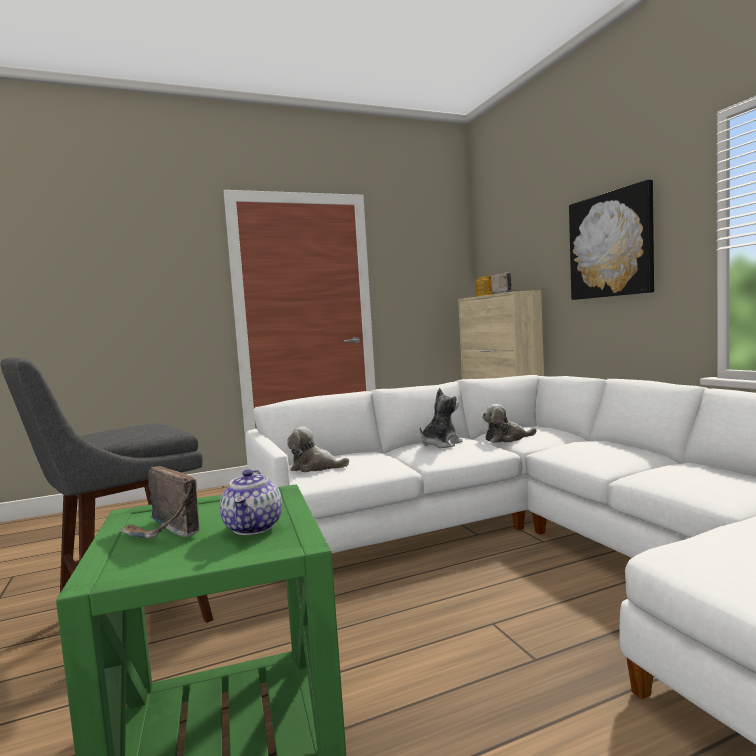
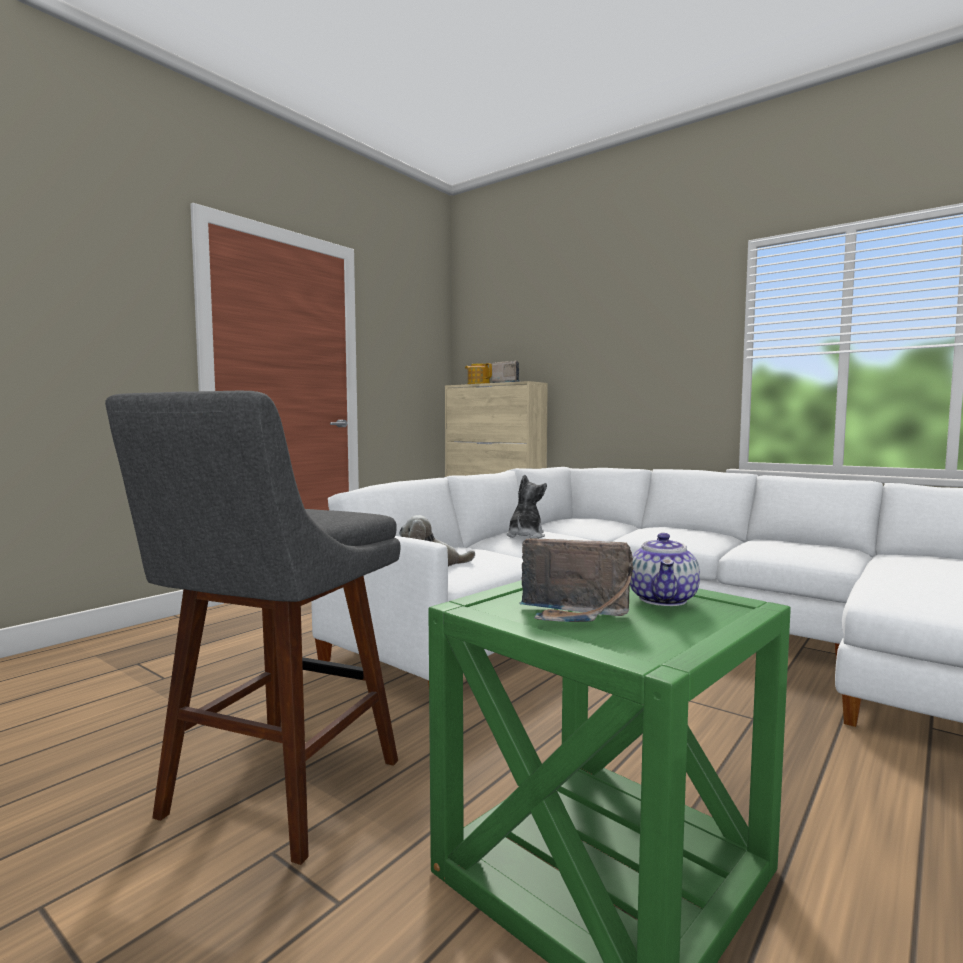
camera: 30 degrees left, 0 degrees up
teapot [220,469,282,535] -> teapot turned 45 degrees clockwise [630,533,700,606]
plush toy [482,404,537,443] -> none
picture [569,179,654,300] -> none

